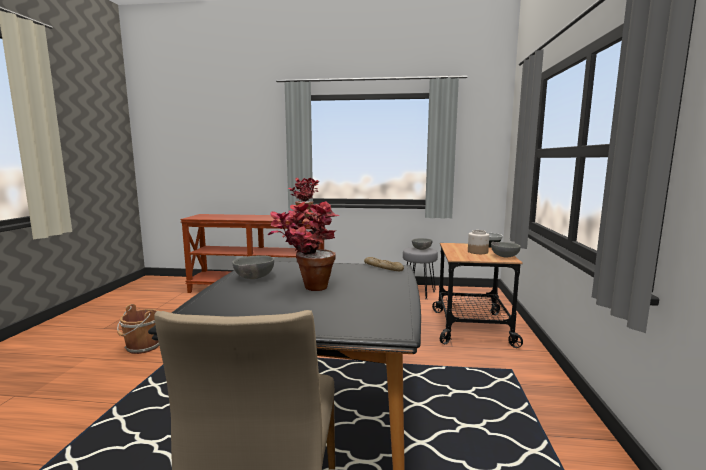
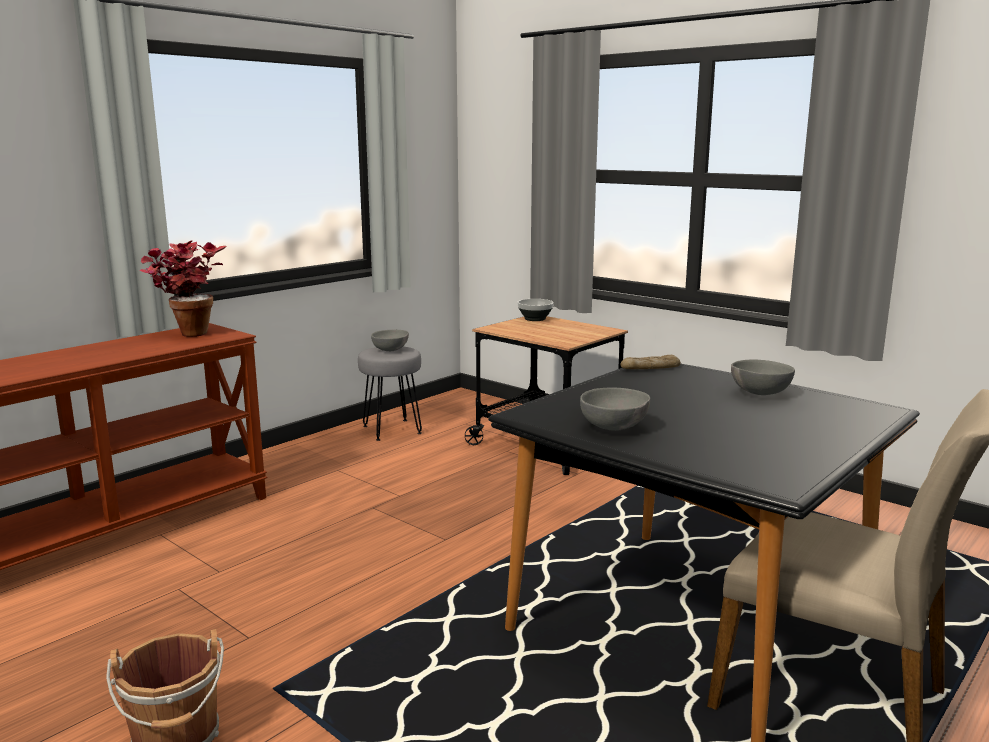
camera: 55 degrees left, 5 degrees up
potted plant [268,201,339,291] -> none
jar [468,230,489,254] -> none
grey bowl [491,242,521,257] -> grey bowl moved to [731,360,795,395]

